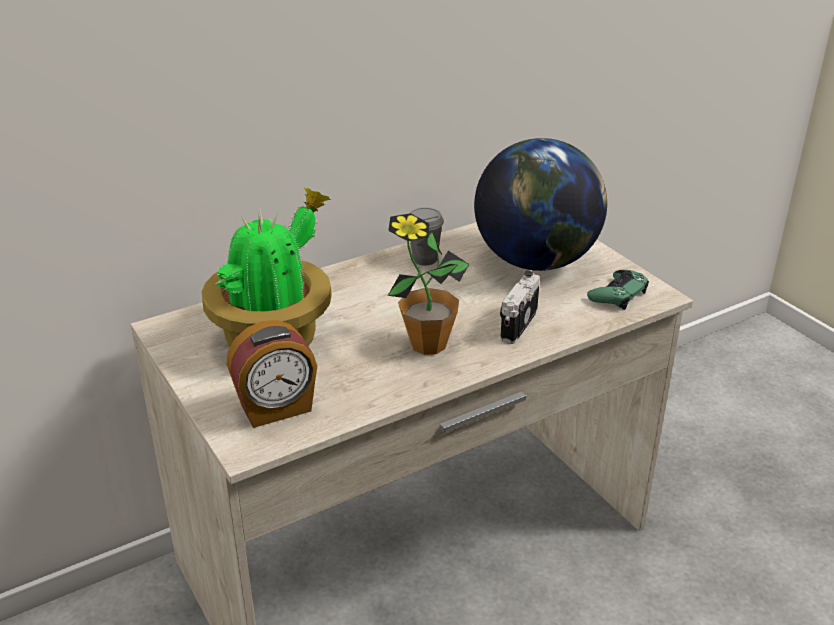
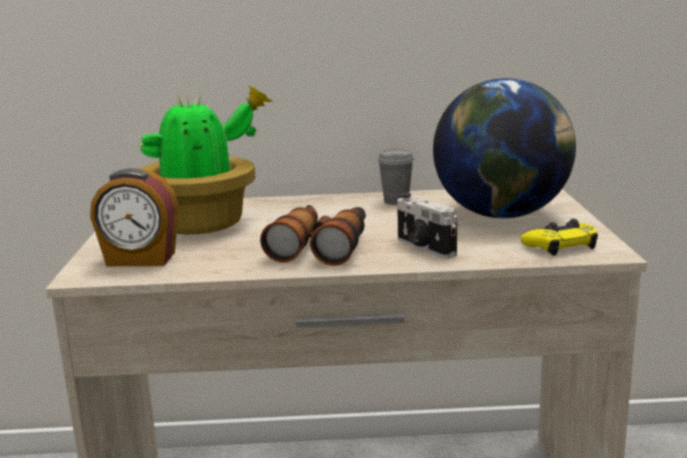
camera: 30 degrees right, 15 degrees down
potted plant [388,213,470,355] -> binoculars [260,205,366,266]
camera [500,270,540,344] -> camera turned 90 degrees counterclockwise [397,193,457,258]
green game controller [587,270,649,310] -> yellow game controller [521,219,598,256]

